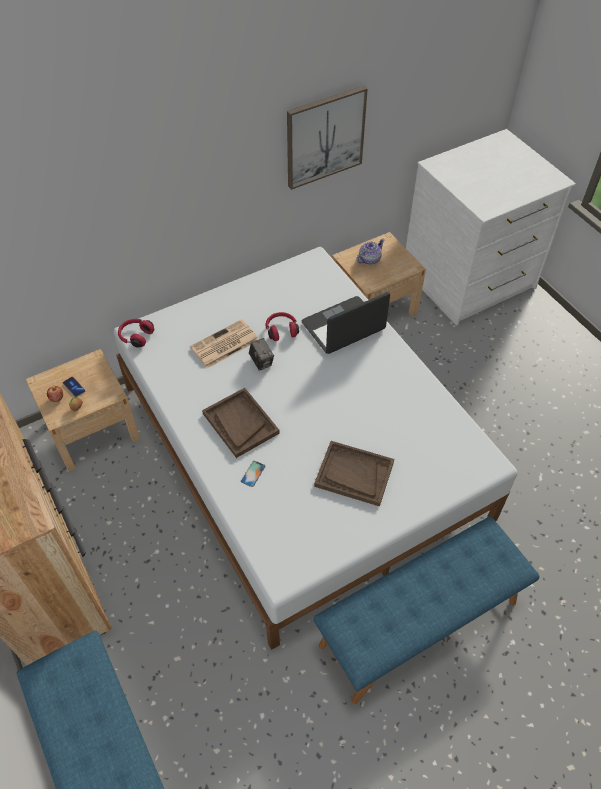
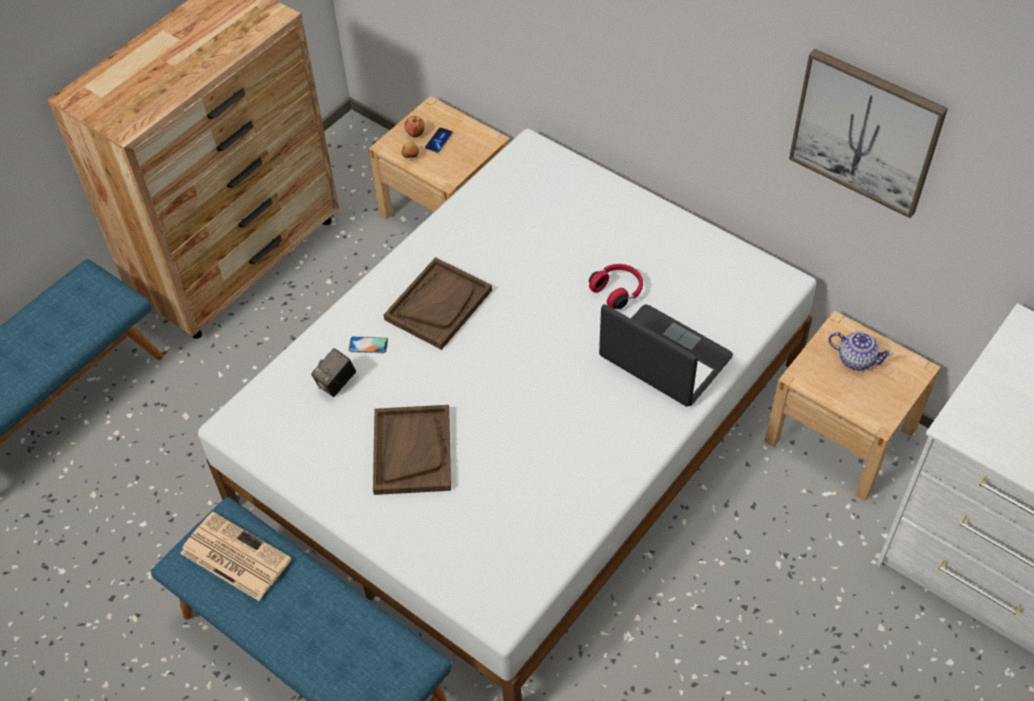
camera: 70 degrees right, 0 degrees up
red headphones [118,319,154,348] -> none
newspaper [190,319,259,368] -> newspaper moved to [180,512,292,601]
camera [249,338,274,371] -> camera moved to [311,348,356,397]

